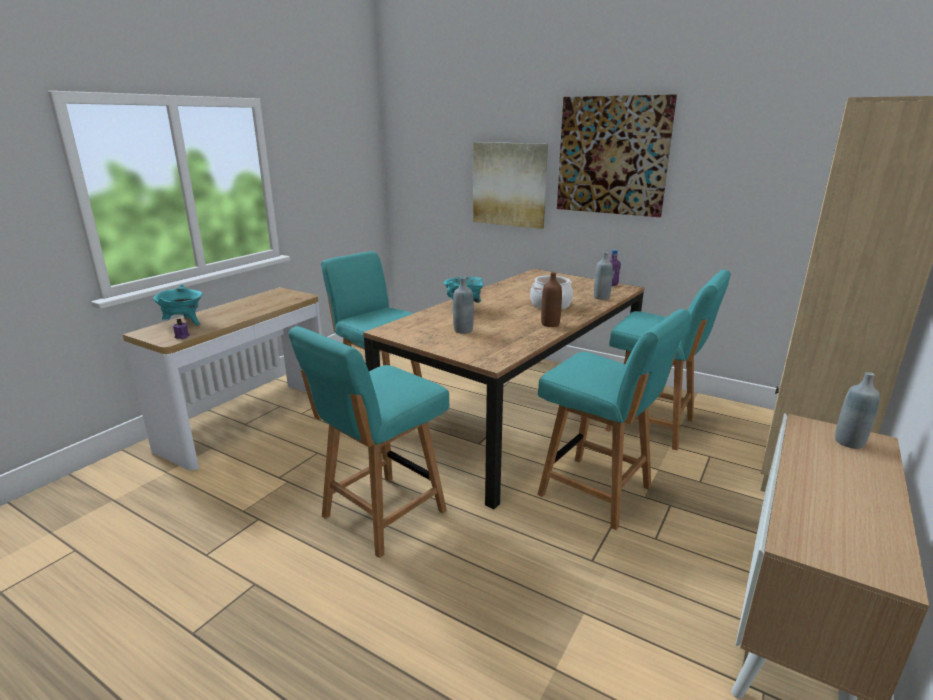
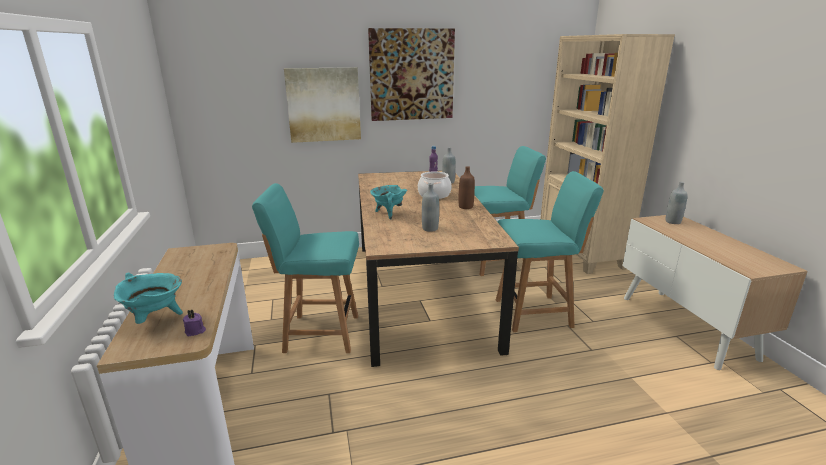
camera: 45 degrees left, 0 degrees up
turquoise chair [288,326,450,558] -> none

